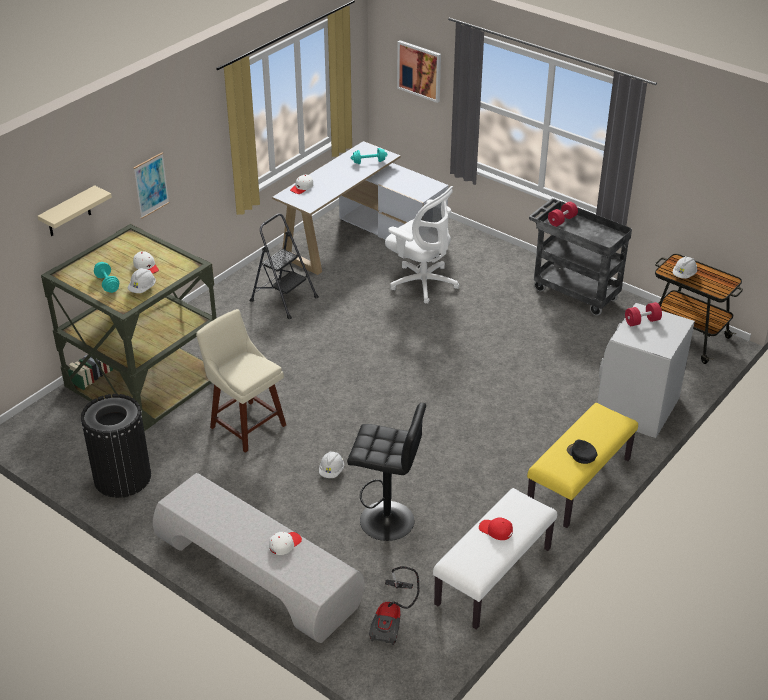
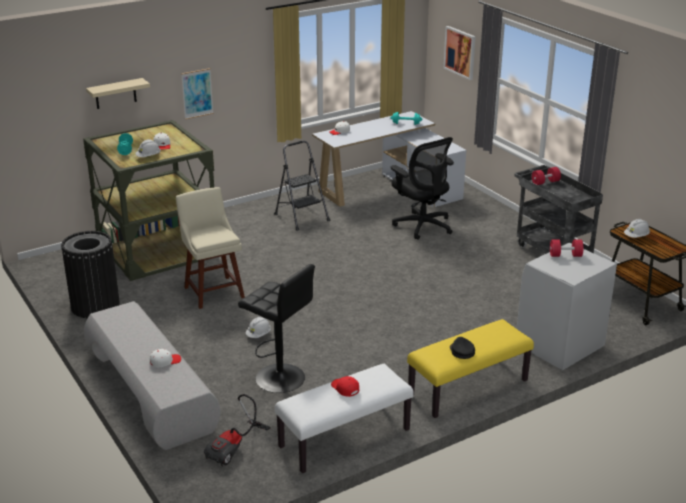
camera: 20 degrees right, 10 degrees down
white office chair [385,186,459,303] -> black office chair [390,137,454,240]

